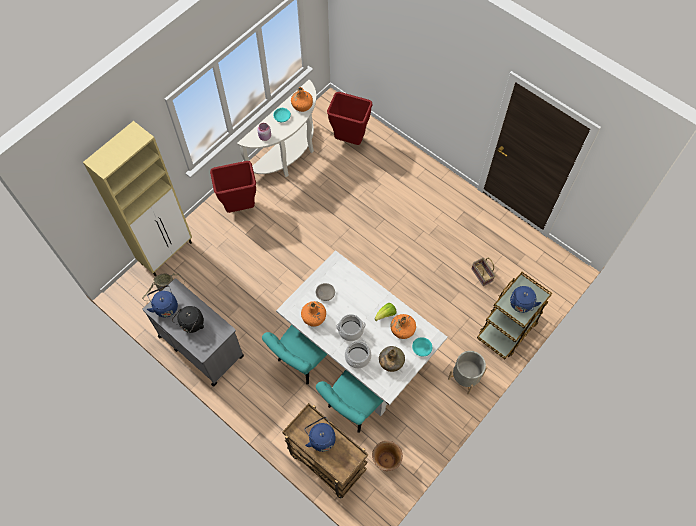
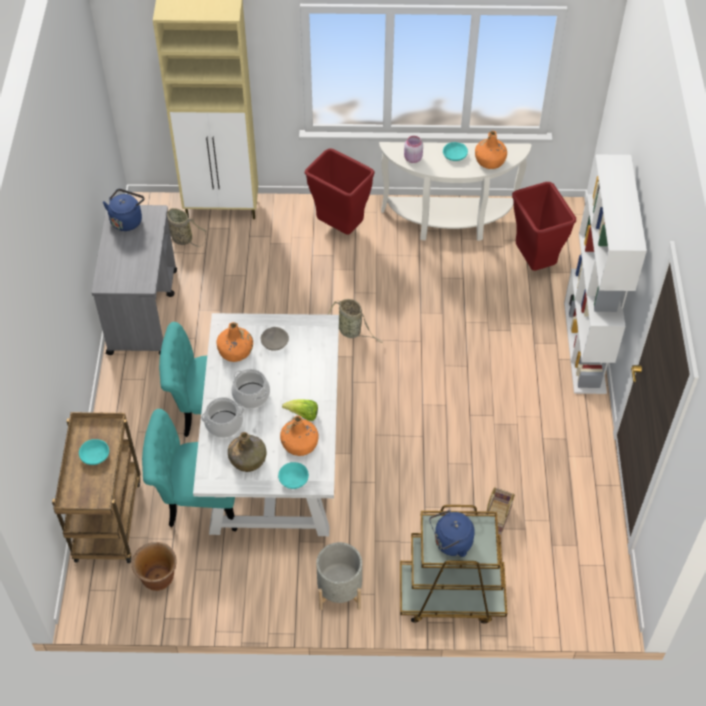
camera: 50 degrees right, 10 degrees down
black kettle [172,306,204,333] -> none
blue kettle [305,417,336,452] -> turquoise bowl [79,439,109,465]
none -> basket [328,299,383,343]
none -> white bookcase [564,155,647,394]

